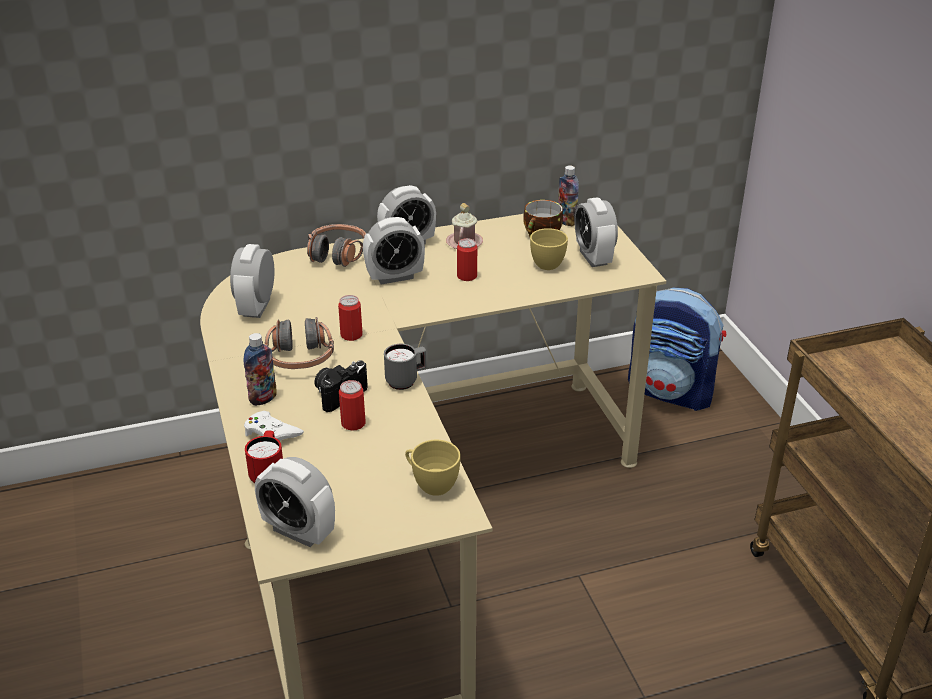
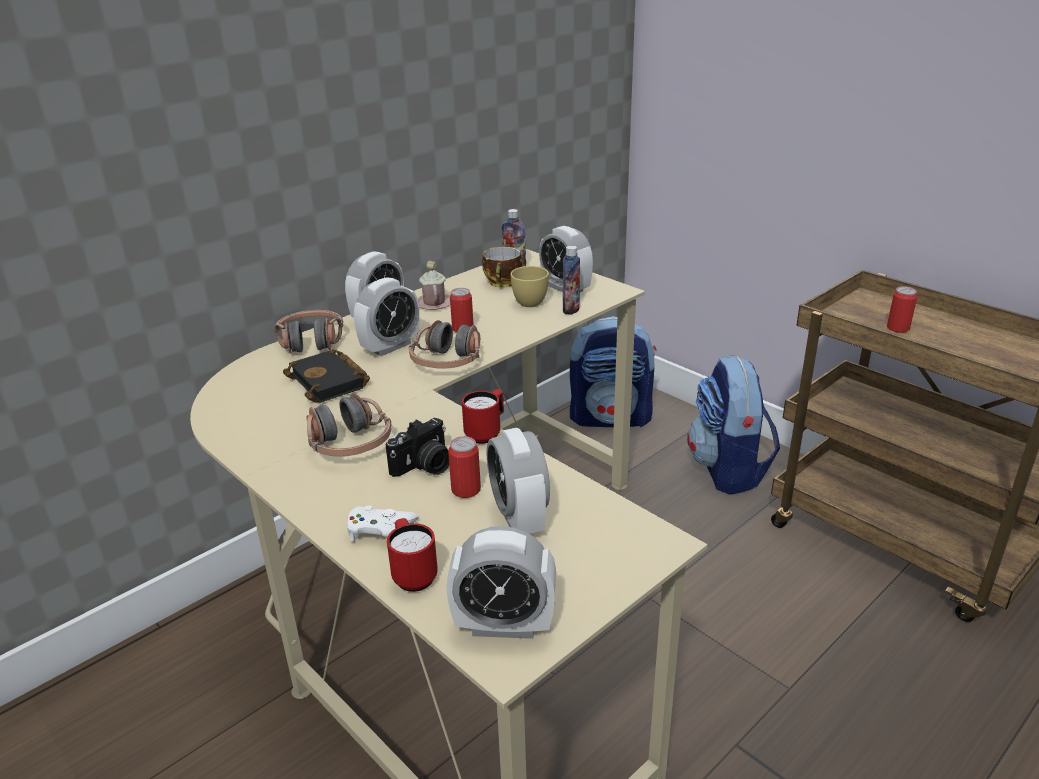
camera: 25 degrees left, 5 degrees down
alarm clock [230,244,274,318] -> alarm clock moved to [487,428,550,534]
bottle [244,333,276,406] -> bottle moved to [563,246,580,315]
camera [314,360,368,412] -> camera turned 150 degrees counterclockwise [386,418,449,477]
can [338,295,363,341] -> can moved to [887,286,917,333]
grey mug [384,344,426,390] -> red mug [462,389,504,444]
yellow cup [405,440,461,496] -> none
none -> black book [283,349,370,403]
none -> headphones [409,320,480,369]
none -> backpack [687,355,780,495]

